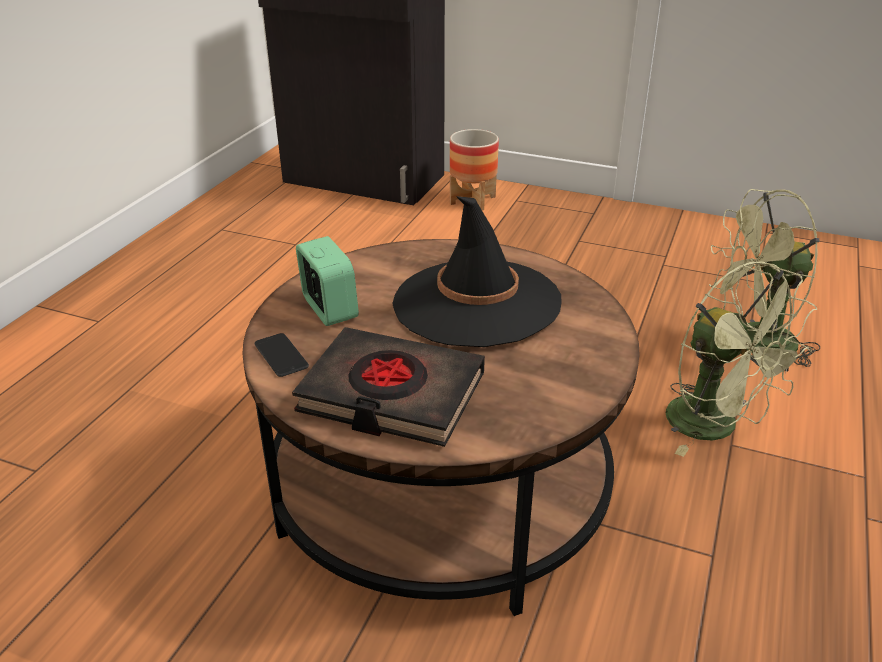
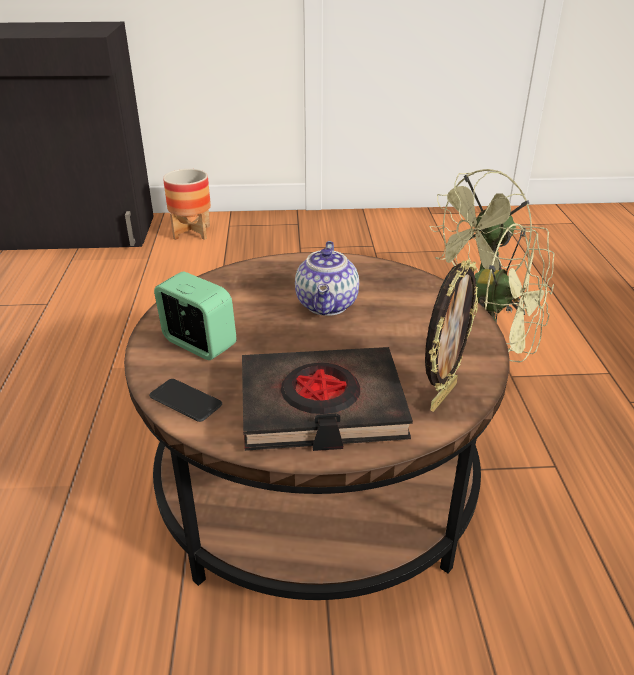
camera: 25 degrees left, 0 degrees up
black hat [392,196,561,347] -> teapot [295,241,359,316]
none -> picture frame [425,259,478,412]

